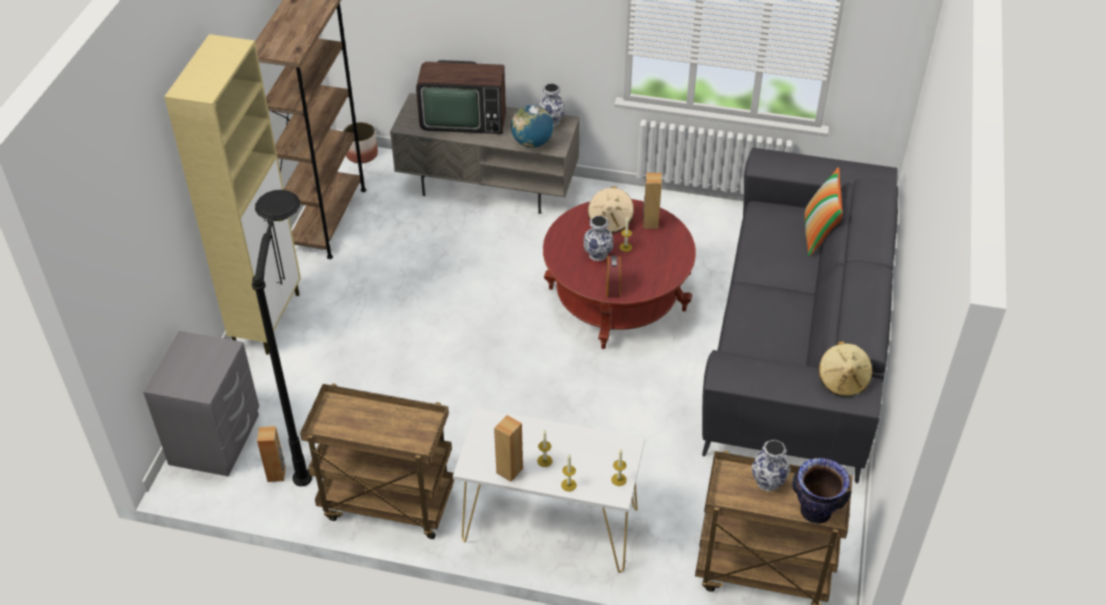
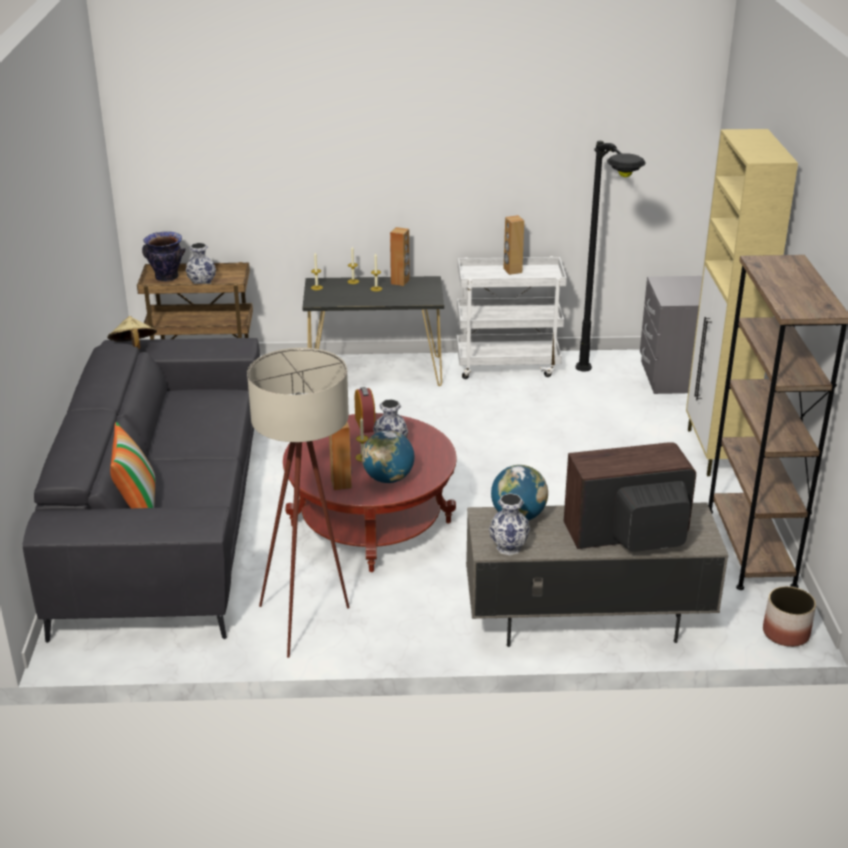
camera: 165 degrees right, 15 degrees down
brown speaker [257,426,286,482] -> brown speaker moved to [503,215,524,275]
brown cart [300,383,454,539] -> white cart [457,256,567,379]
white console table [453,408,645,573] -> black console table [302,276,444,386]
beige hat [588,186,634,233] -> globe [362,430,414,483]
none -> beige floor lamp [247,348,350,658]

